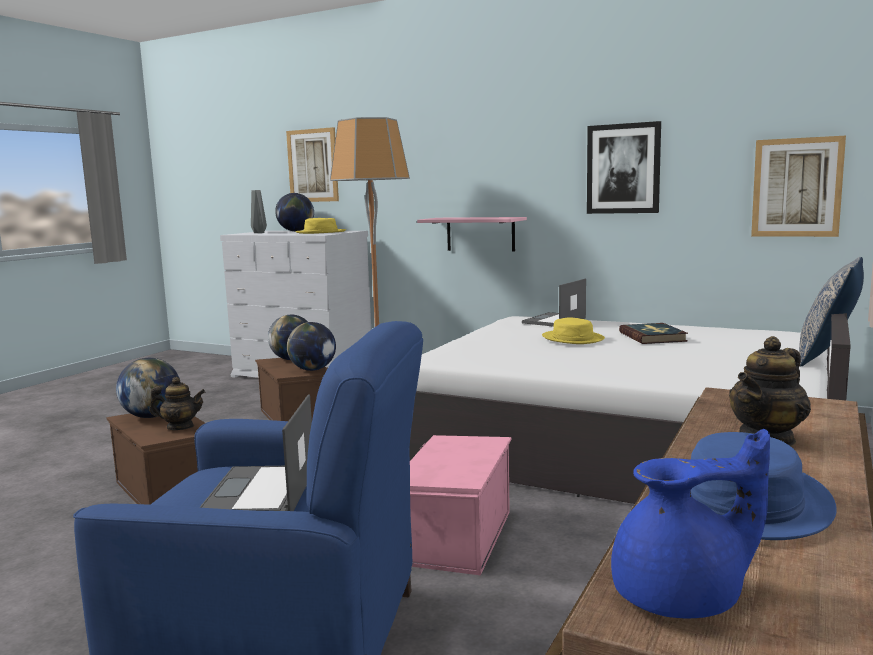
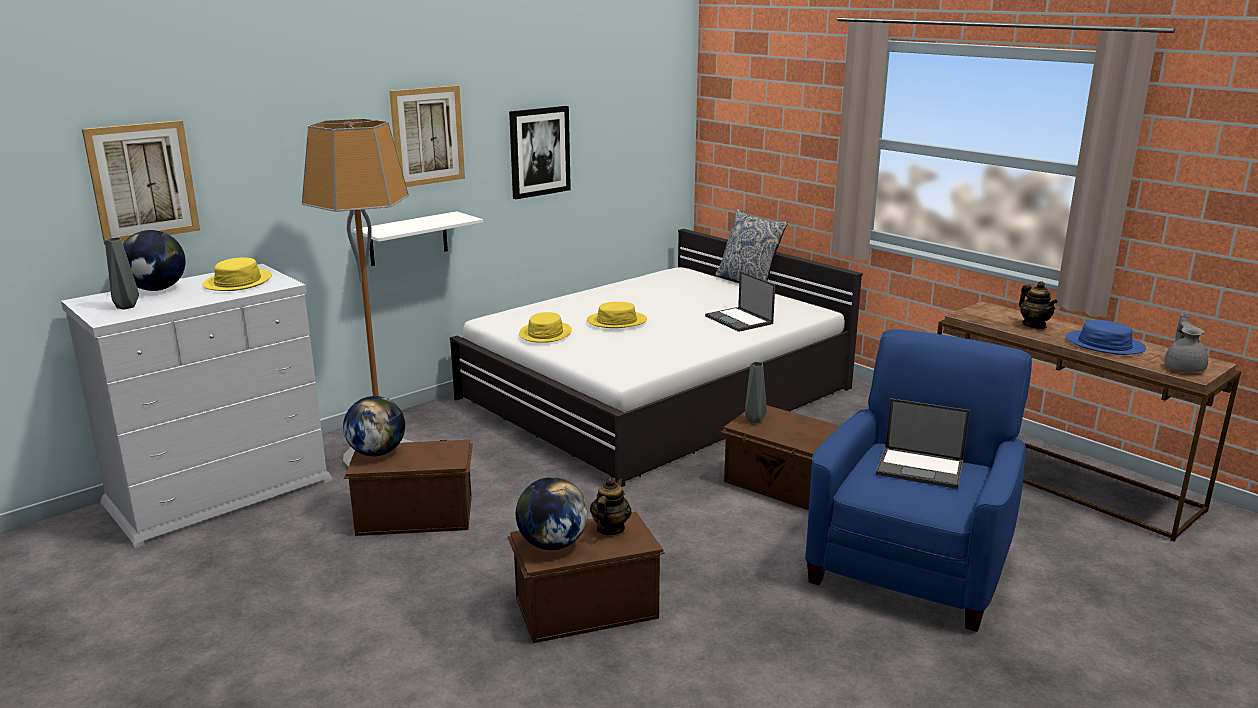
camera: 70 degrees left, 10 degrees up
globe [287,322,336,371] -> none
pink storage box [410,435,511,575] -> brown storage box [720,405,840,510]
pink shelf [417,217,527,252] -> white shelf [354,211,483,266]
laptop [522,279,586,327] -> laptop moved to [705,271,775,332]
blue teapot [611,429,770,619] -> grey teapot [1165,311,1208,373]
book [619,323,688,344] -> none
picture [751,136,846,237] -> picture moved to [390,85,465,187]
none -> yellow hat [519,312,572,343]
none -> grey vase [745,362,767,423]

